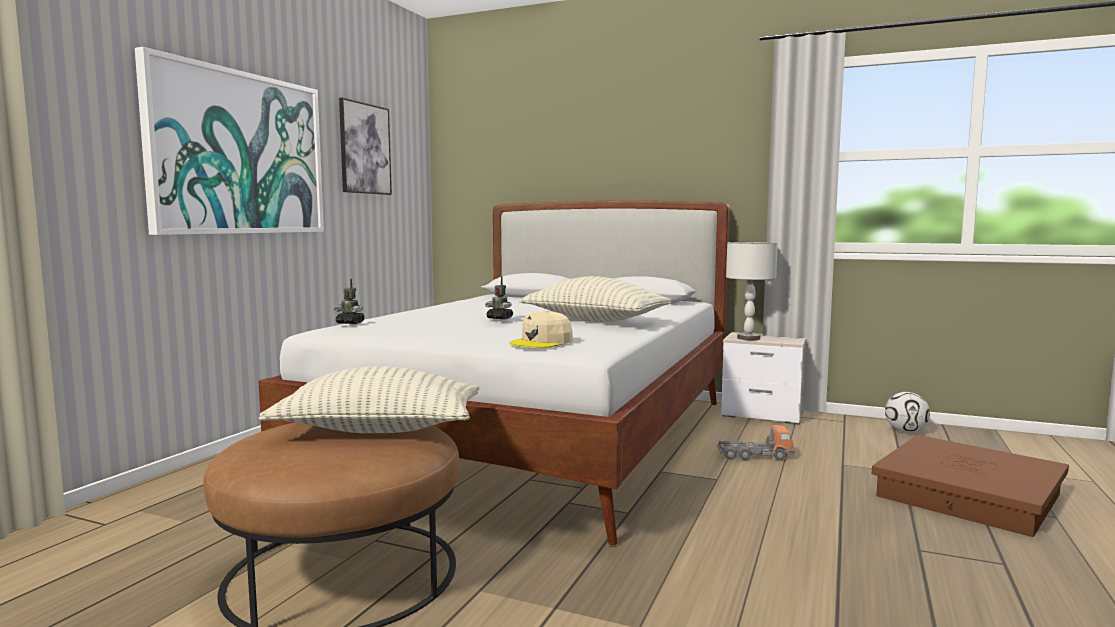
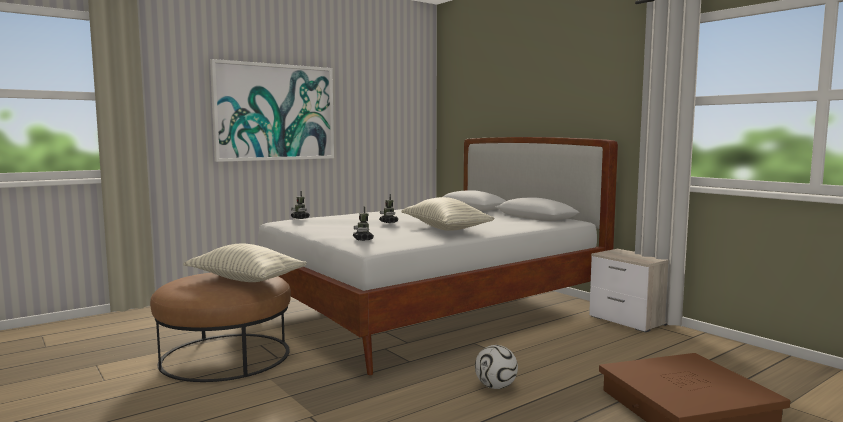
camera: 30 degrees right, 0 degrees up
picture [339,97,392,195] -> none
beige cap [510,311,573,348] -> toy robot [353,206,374,241]
toy truck [717,425,795,460] -> none
grey table lamp [726,242,778,340] -> none
football [885,392,930,433] -> football moved to [475,345,518,389]

